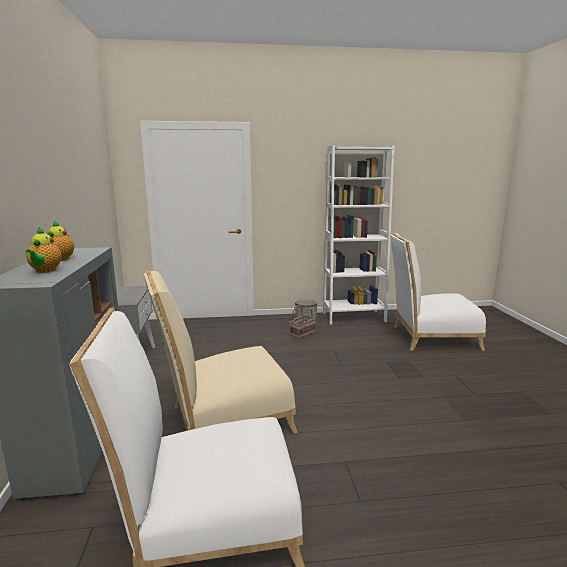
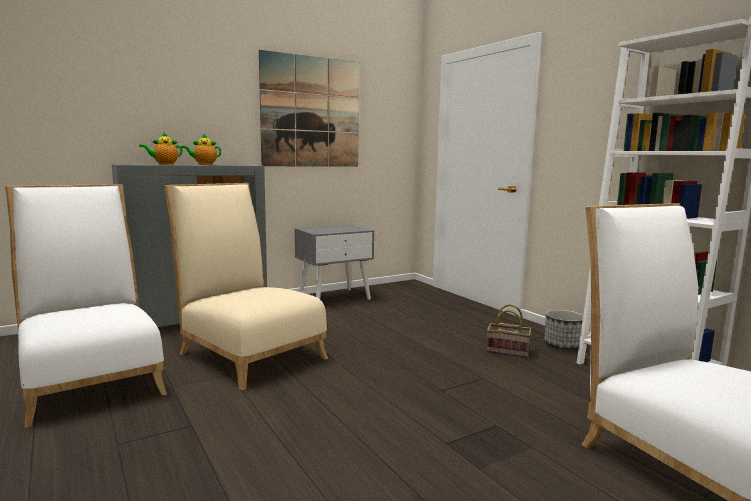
camera: 65 degrees right, 5 degrees down
none -> picture [259,50,359,167]

